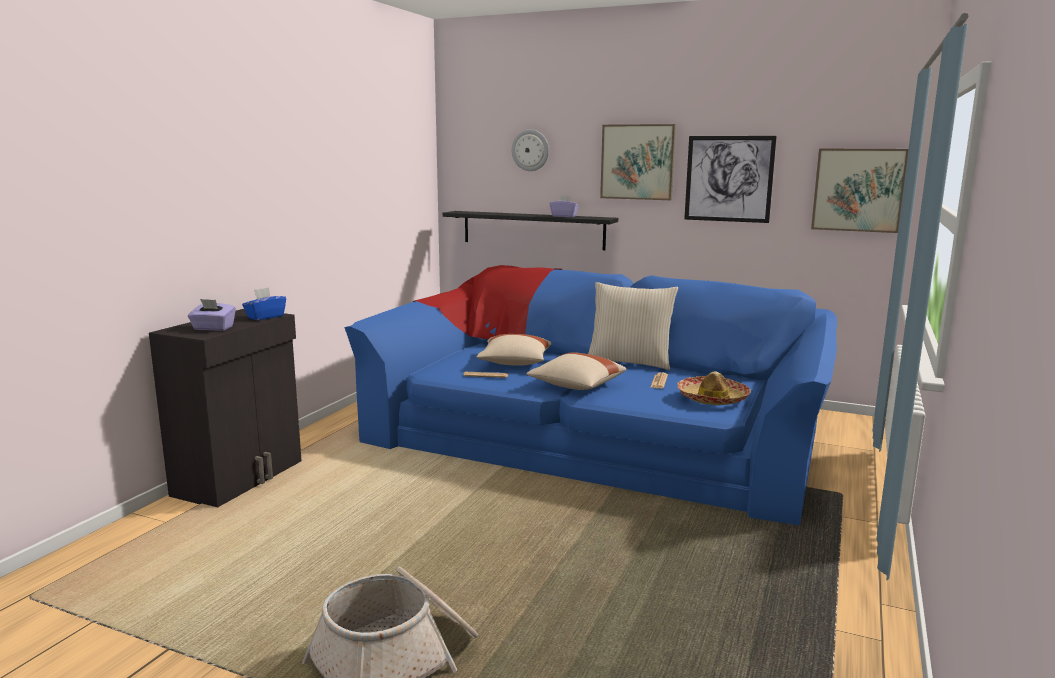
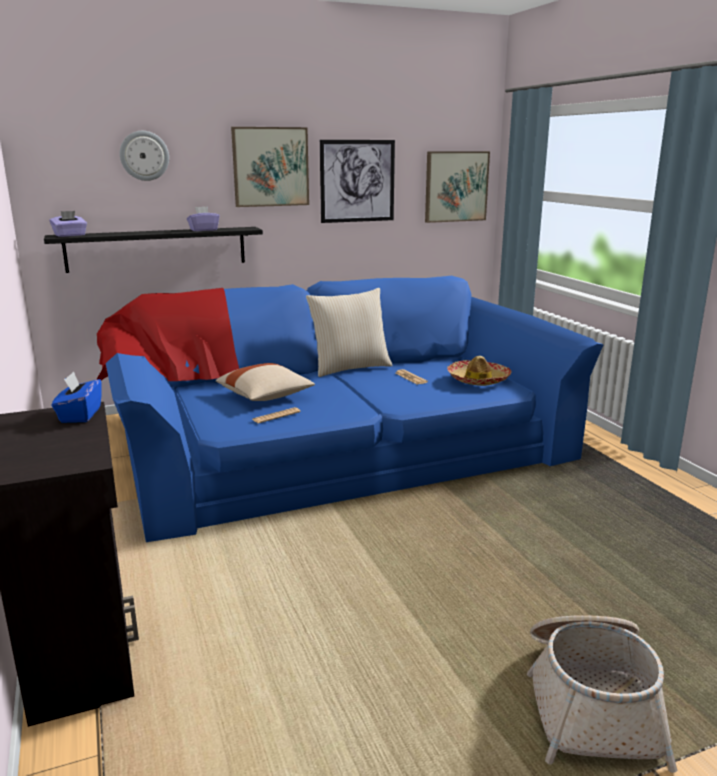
camera: 45 degrees left, 5 degrees up
purple tissue box [188,299,236,331] -> purple tissue box moved to [49,211,87,237]
beige pillow [526,352,626,390] -> none

